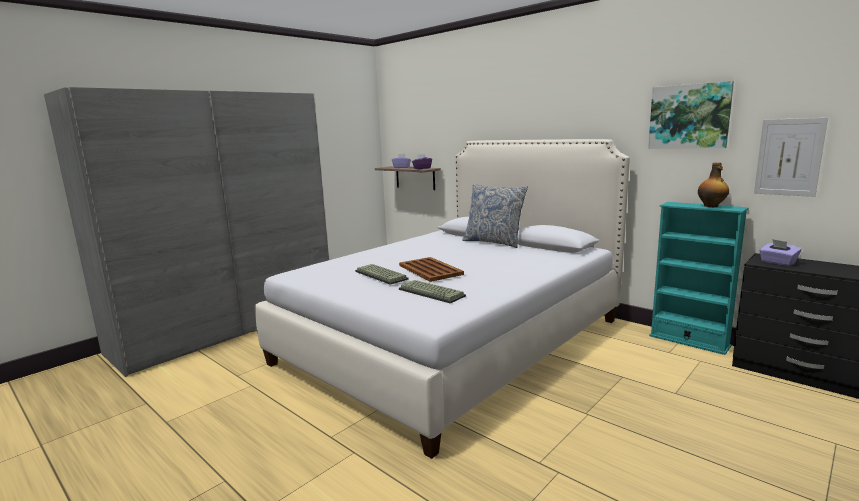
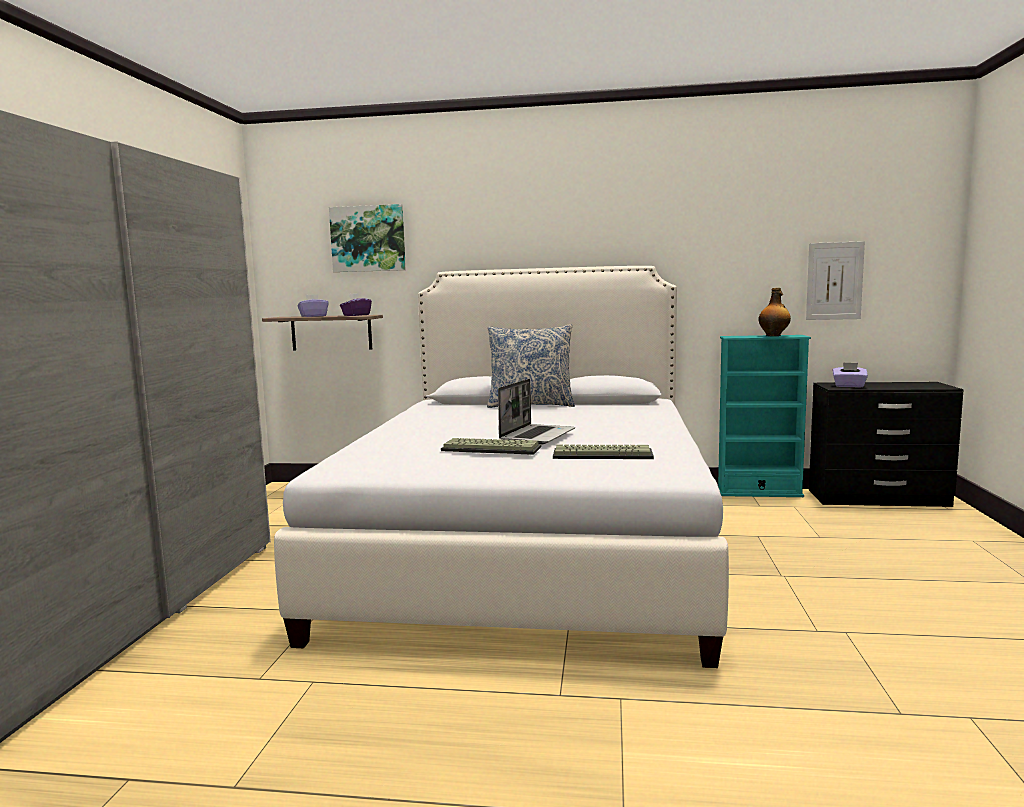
camera: 35 degrees left, 5 degrees down
brown tray [399,257,464,282] -> laptop [498,379,575,444]
picture [648,81,734,148] -> picture moved to [329,204,406,272]

